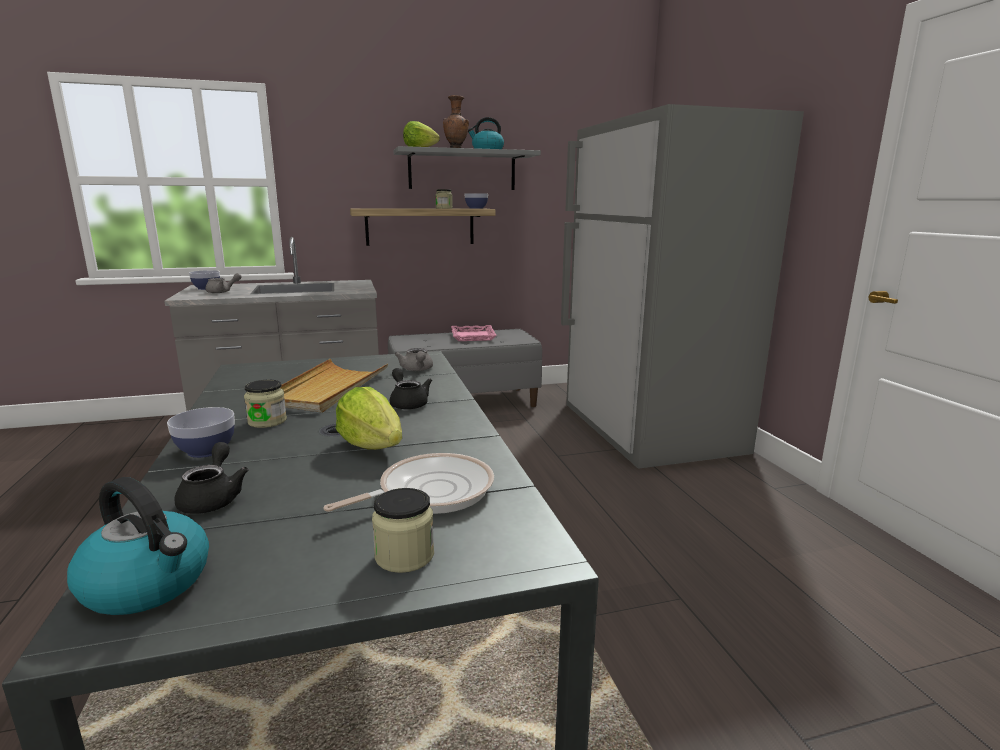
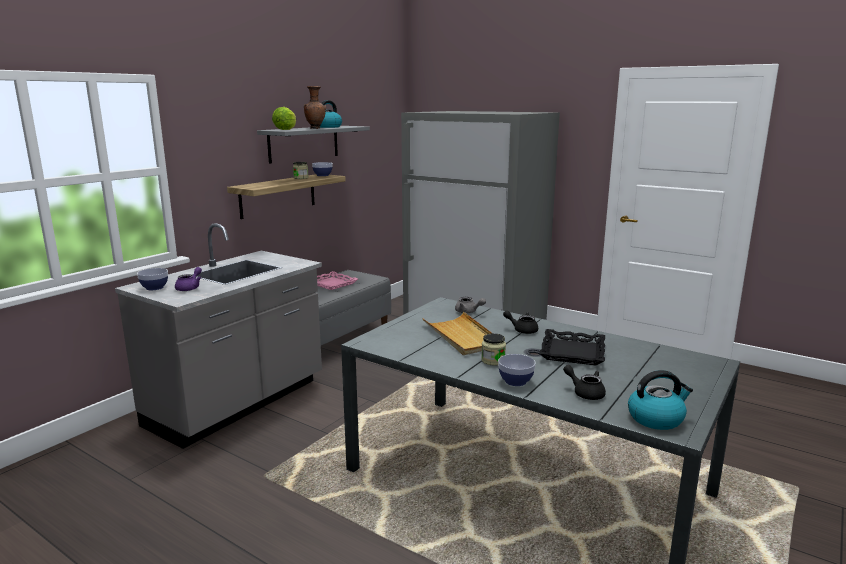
camera: 40 degrees left, 0 degrees up
grey teapot [205,273,242,293] -> purple teapot [175,267,202,291]
frying pan [323,453,494,514] -> none
lettuce [336,387,402,450] -> black tray [539,329,605,365]
jar [372,488,434,573] -> none

